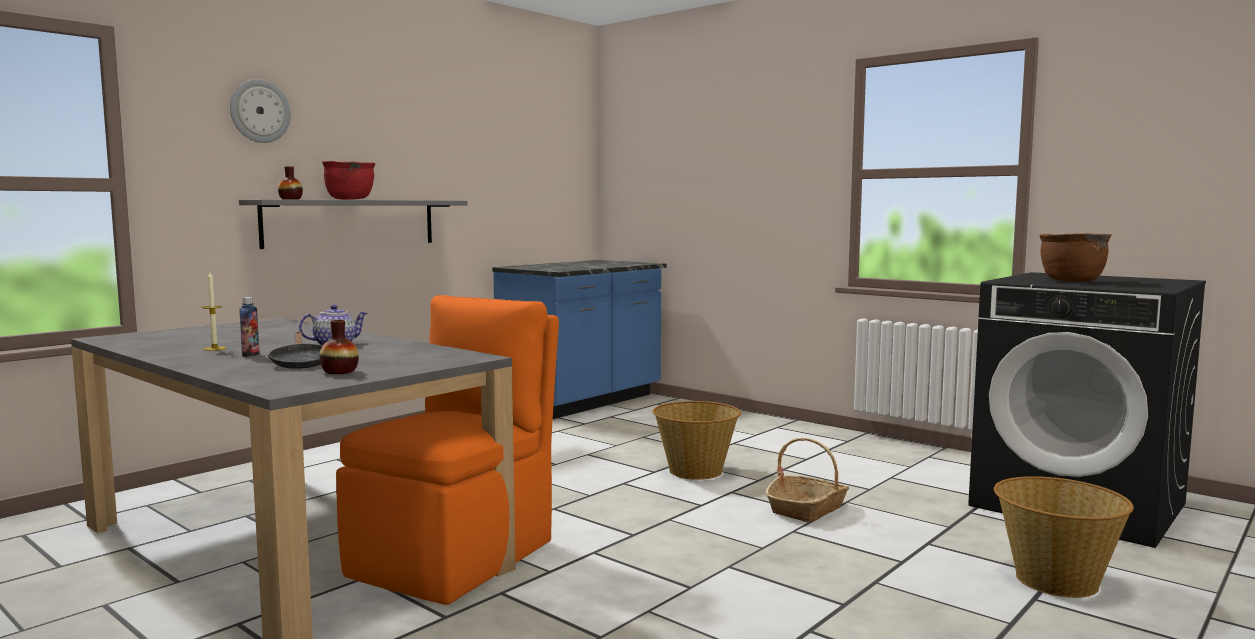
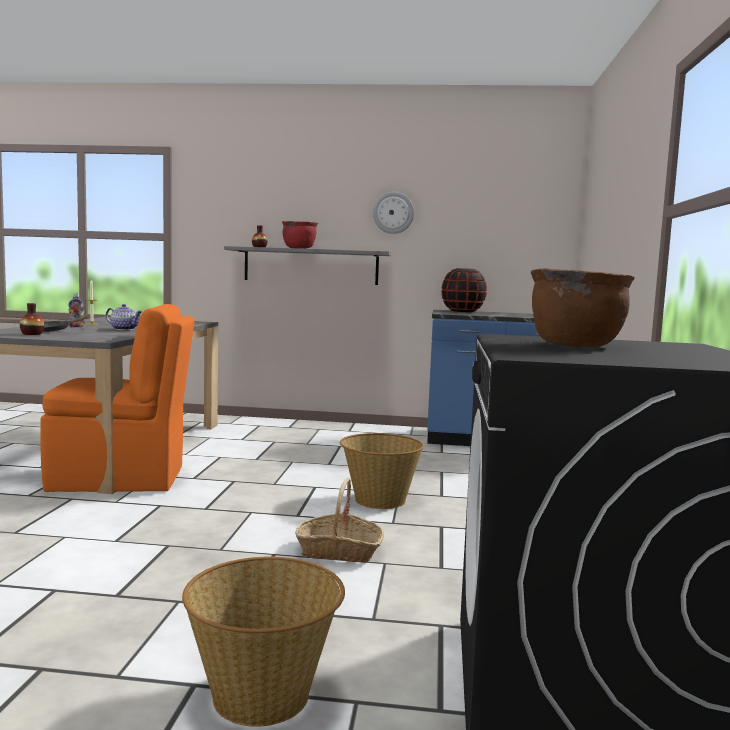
camera: 55 degrees right, 0 degrees up
wall clock [230,79,291,143] -> wall clock moved to [373,192,414,234]
none -> black vase [441,268,487,312]

